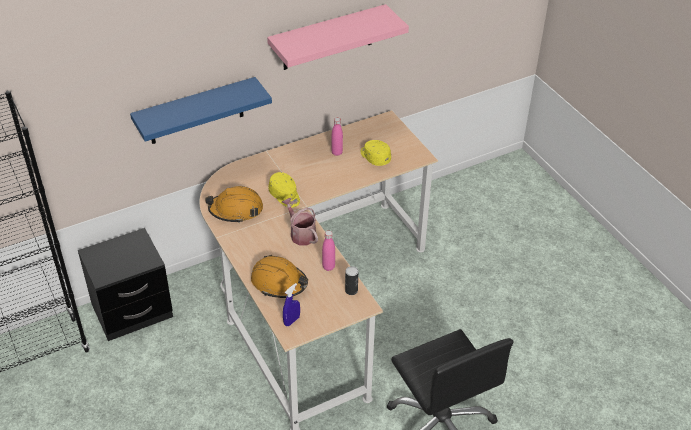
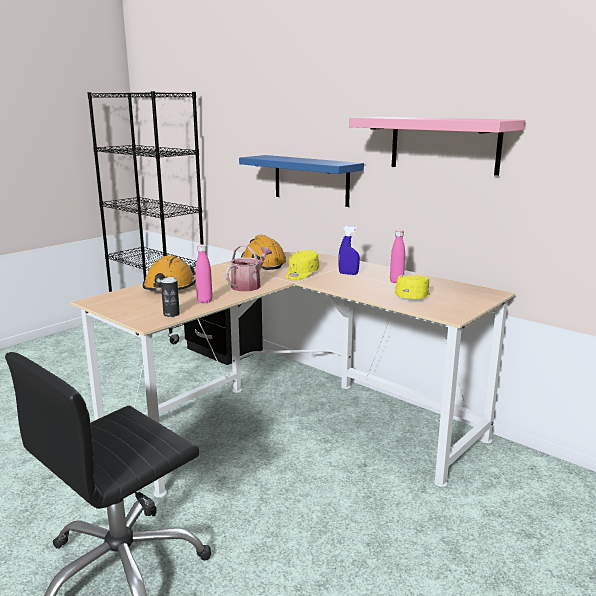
camera: 70 degrees right, 25 degrees down
blue spray bottle [283,283,300,326] -> blue spray bottle moved to [338,226,360,275]

